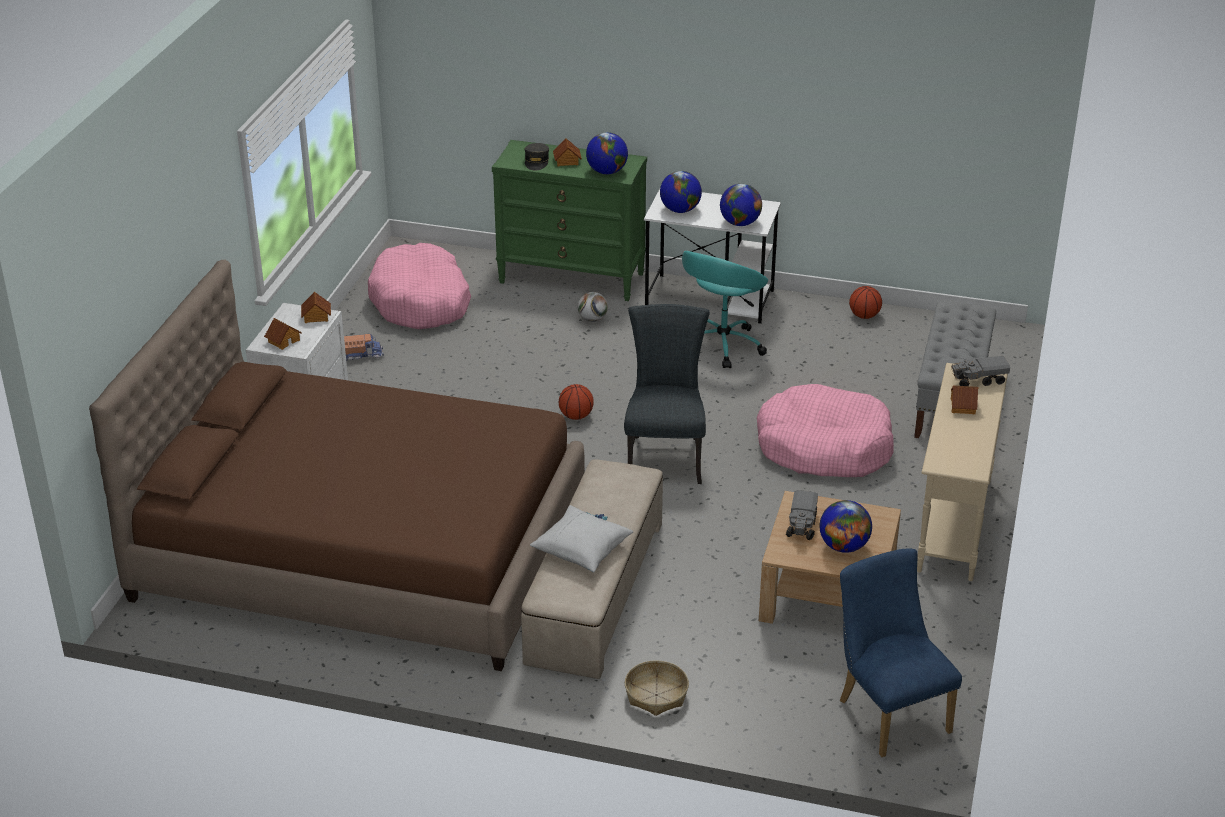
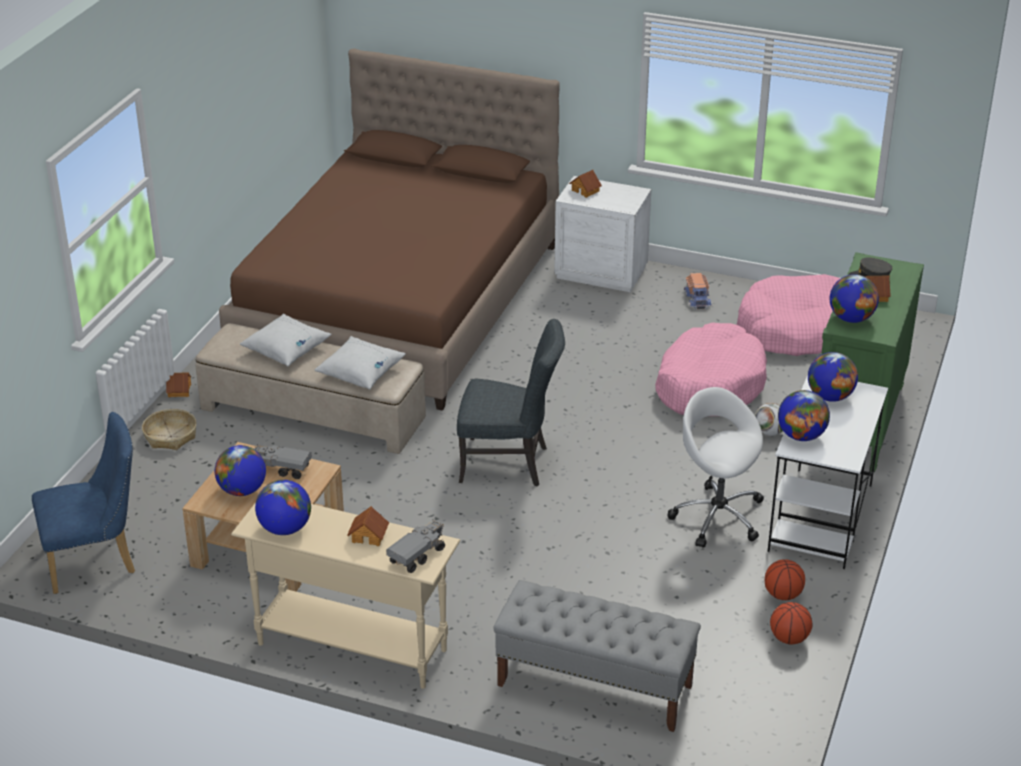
camera: 95 degrees right, 0 degrees up
toy house [301,292,331,323] -> toy house moved to [166,372,191,397]
basketball [559,384,594,420] -> basketball moved to [765,559,805,600]
turquoise office chair [682,251,768,368] -> white office chair [668,387,764,548]
pink dog bed [757,384,894,477] -> pink dog bed moved to [655,323,767,415]
toy truck [951,356,1010,386] -> toy truck turned 45 degrees clockwise [386,521,445,573]
none -> globe [255,480,311,535]
none -> grey pillow [315,336,406,390]

